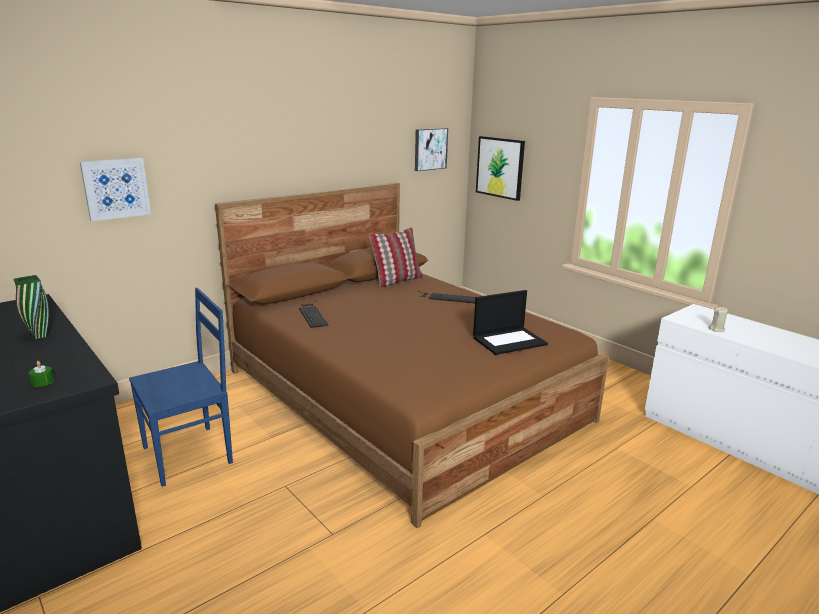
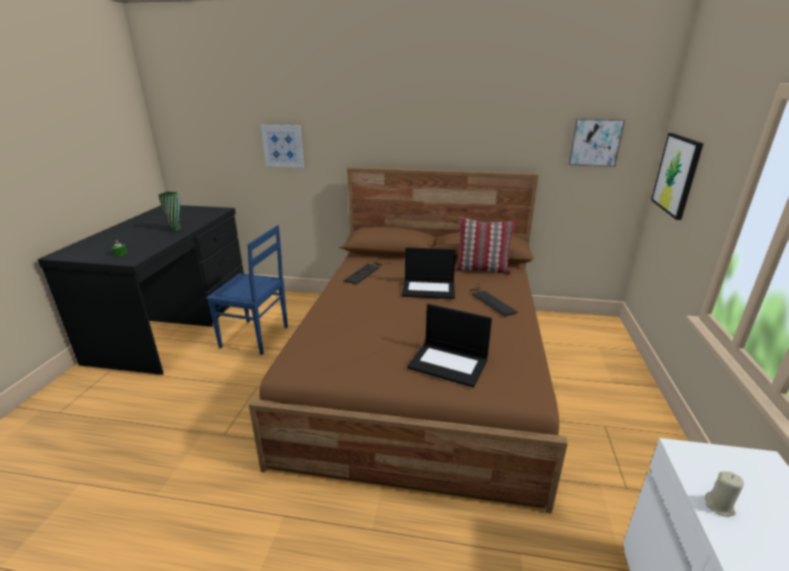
camera: 50 degrees right, 5 degrees up
none -> laptop [402,247,456,299]

